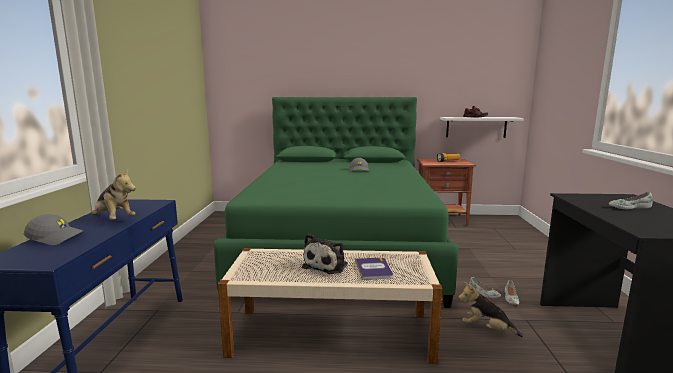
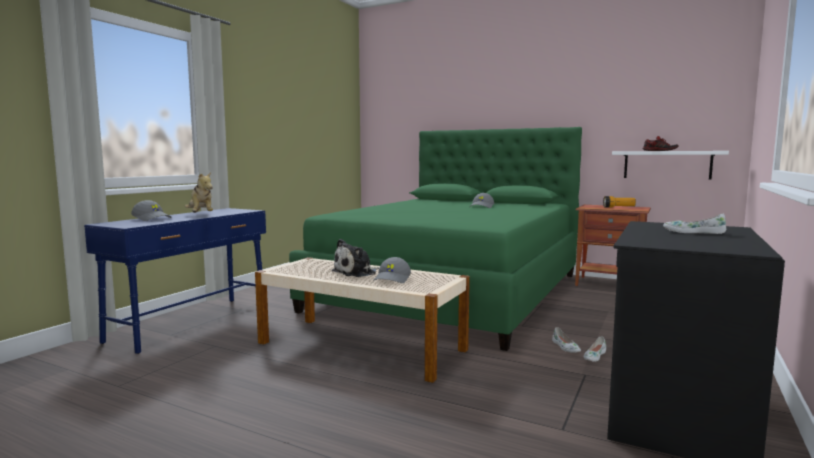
camera: 25 degrees right, 5 degrees down
book [355,258,393,280] -> grey cap [373,257,411,283]
plush toy [458,281,523,337] -> none

